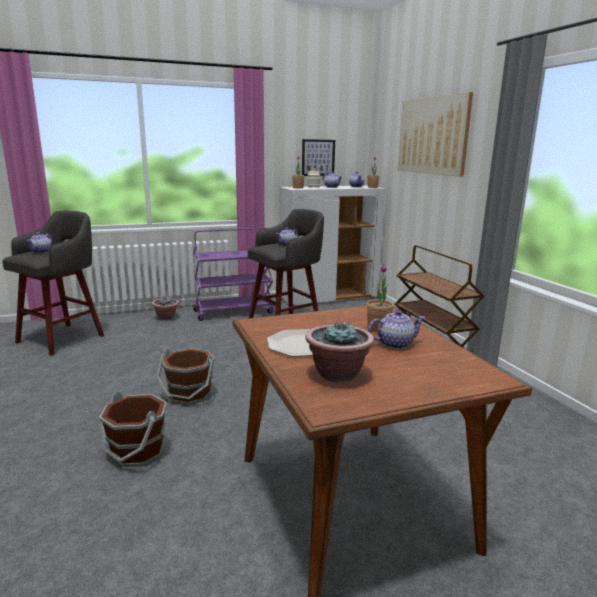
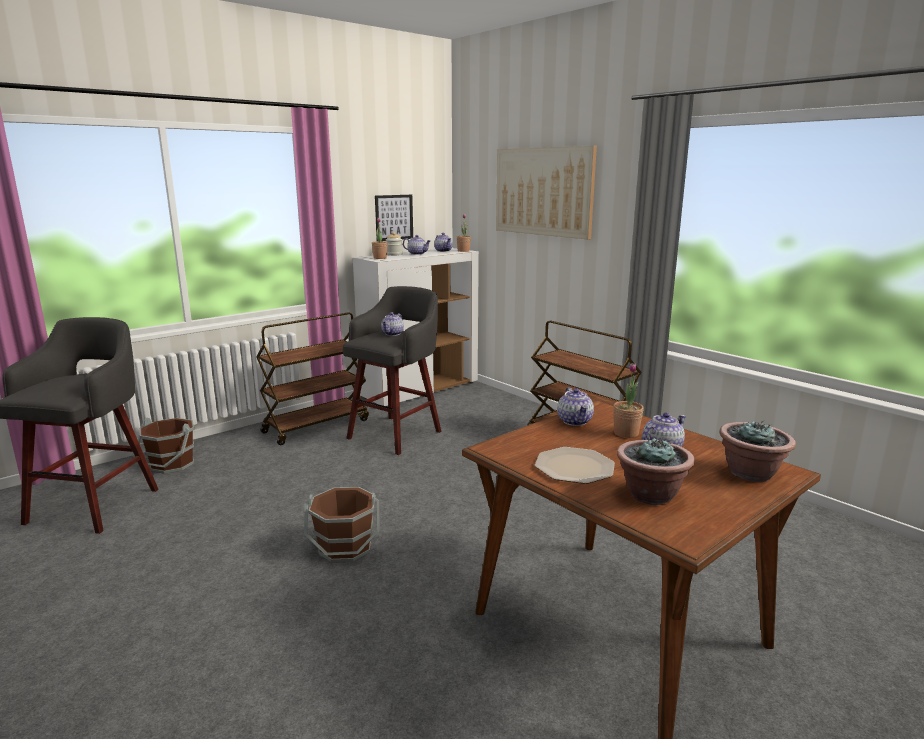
camera: 20 degrees left, 0 degrees up
teapot [26,232,52,253] -> teapot moved to [557,387,594,426]
brown bucket [99,392,167,467] -> brown bucket moved to [137,418,194,474]
potted plant [152,297,179,320] -> potted plant moved to [719,420,796,482]
purple cart [193,228,274,321] -> brown cart [256,313,369,445]

